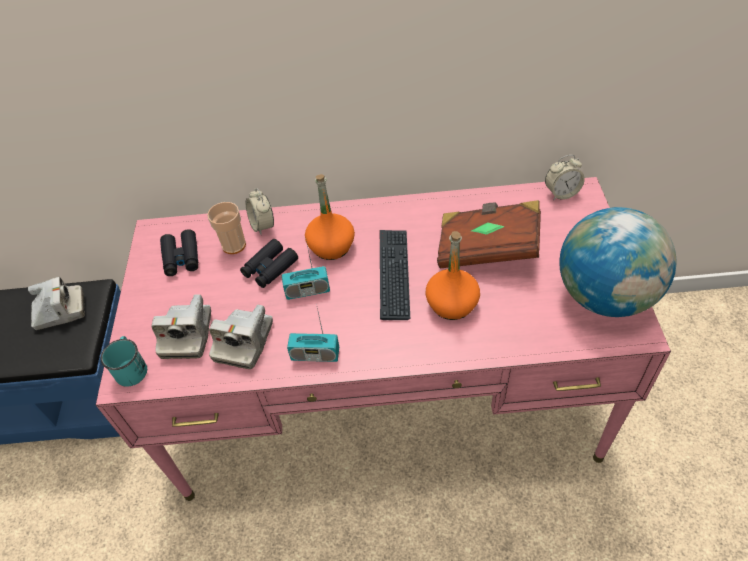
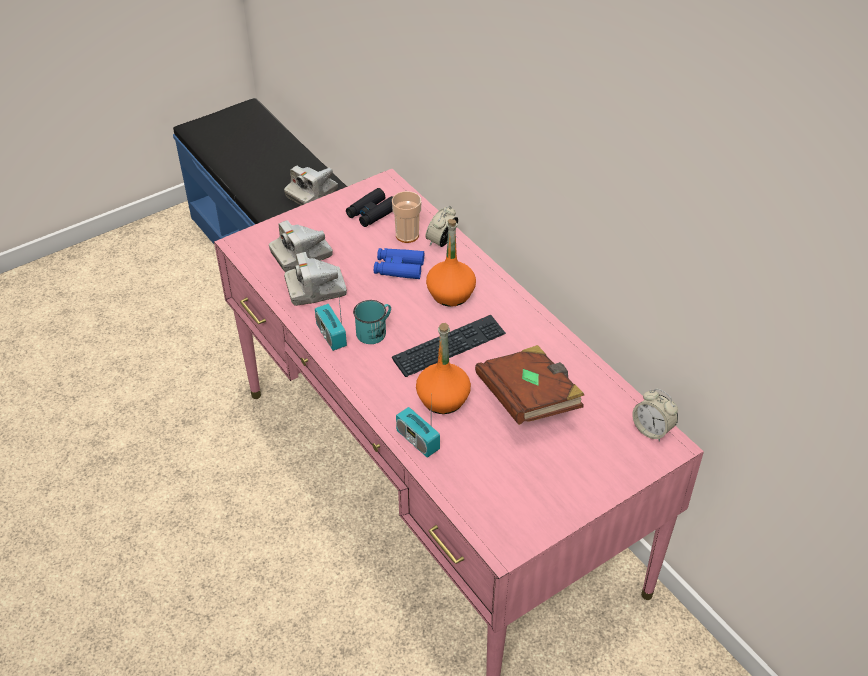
camera: 55 degrees right, 5 degrees down
camera [28,277,85,330] -> camera turned 90 degrees clockwise [284,166,338,205]
turquoise mug [101,336,147,387] -> turquoise mug moved to [353,300,391,344]
black binoculars [240,239,298,288] -> blue binoculars [374,248,424,279]
radio [282,241,330,300] -> radio moved to [396,407,440,458]
globe [559,207,677,317] -> none

